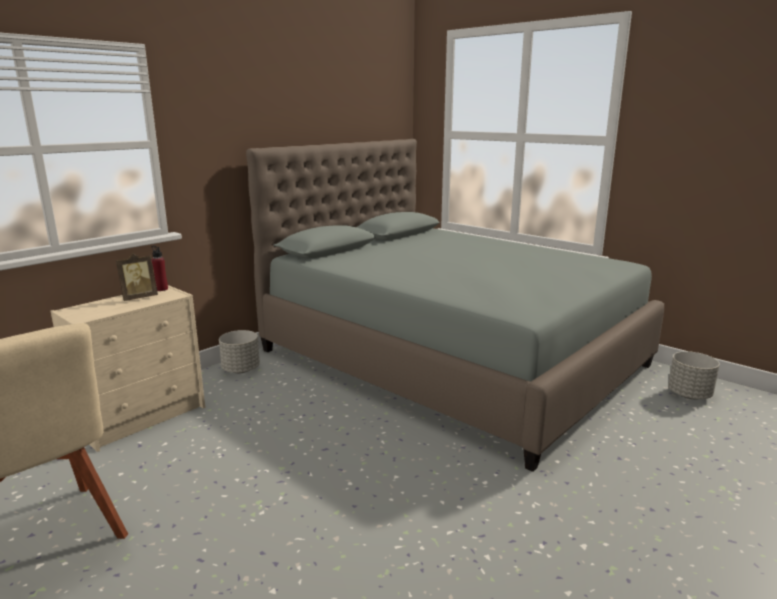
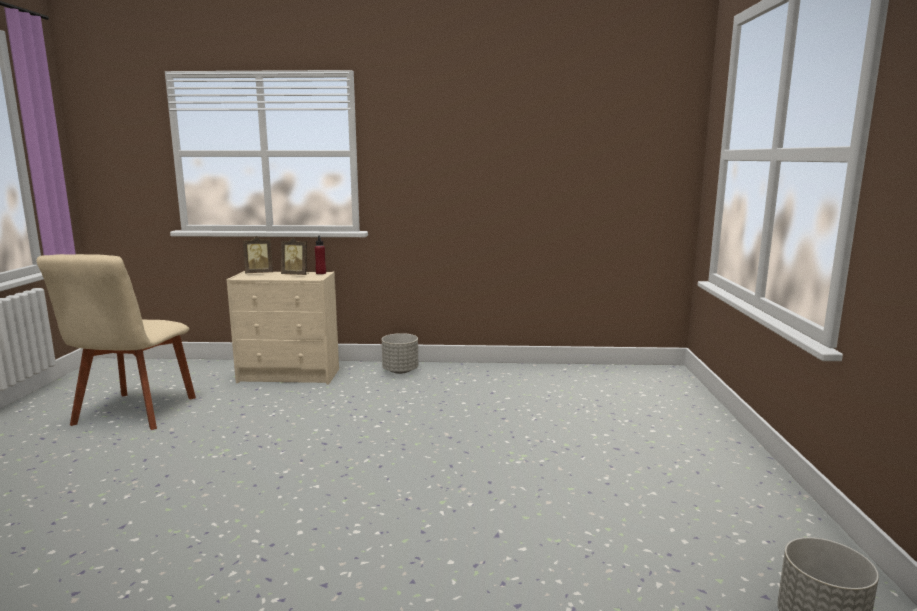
camera: 50 degrees right, 5 degrees down
grey bed [246,139,664,472] -> none
none -> picture frame [243,236,273,273]

